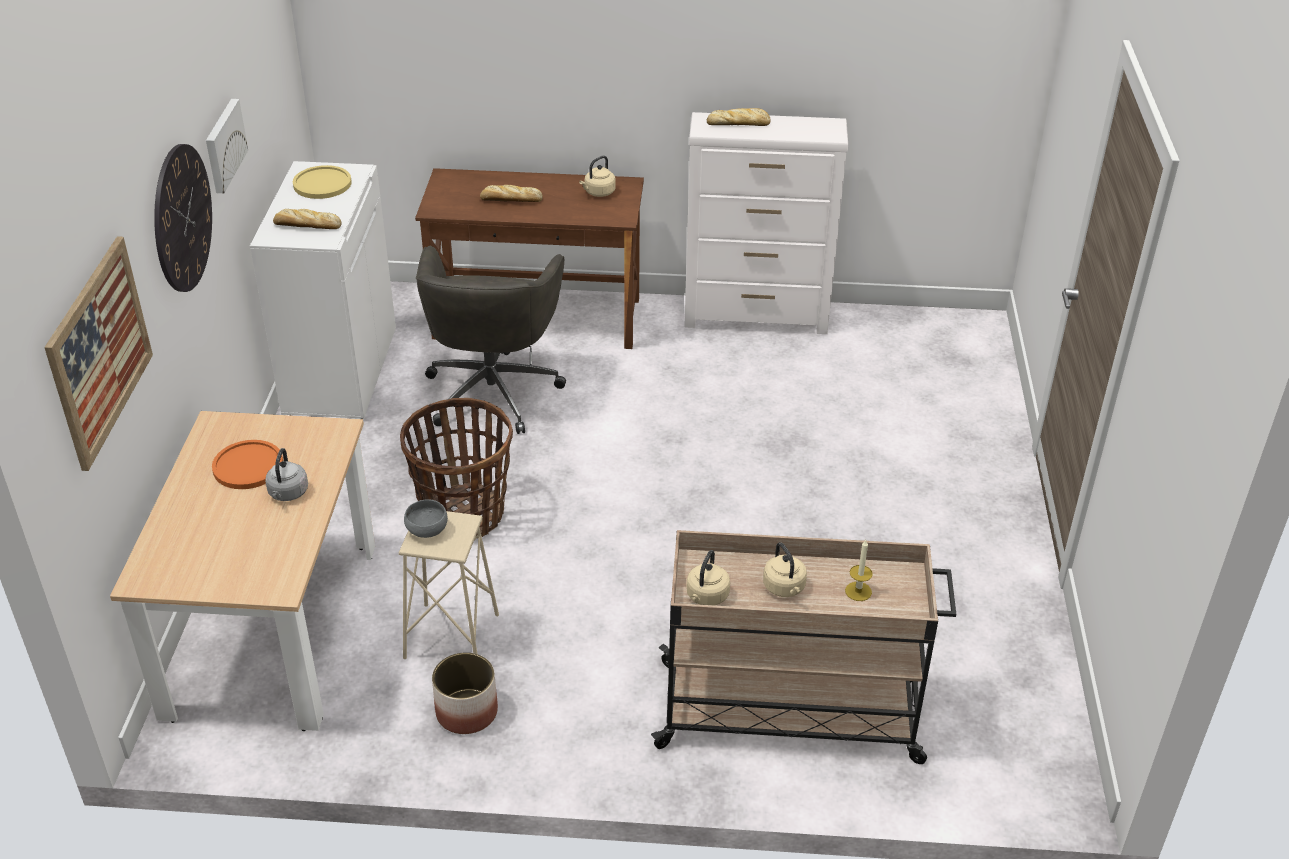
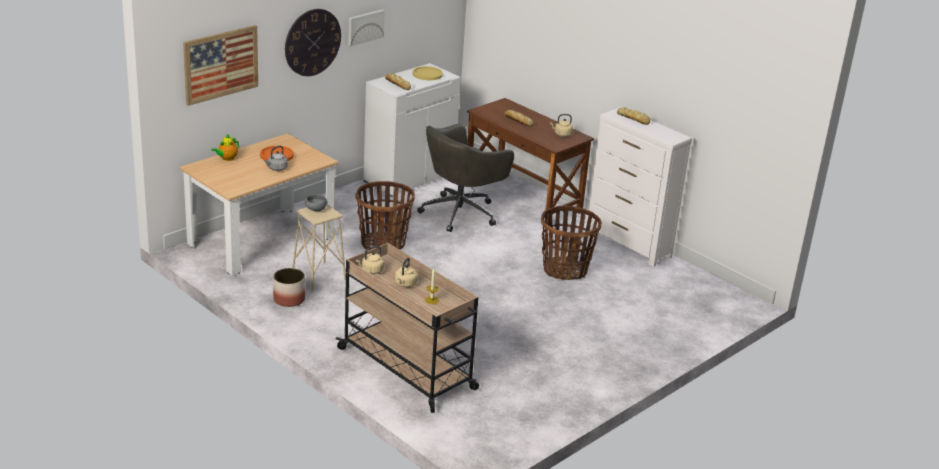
camera: 40 degrees right, 10 degrees down
none -> teapot [211,134,239,161]
none -> basket [541,206,602,280]

